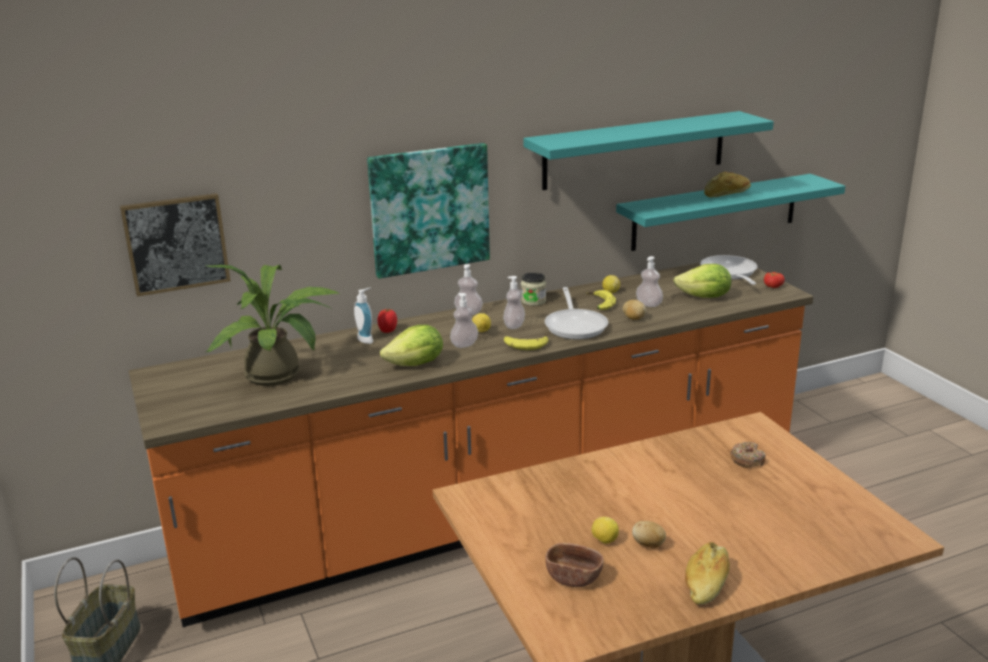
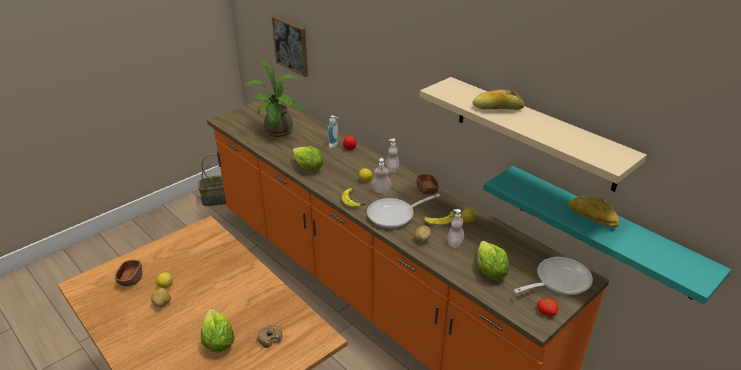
camera: 70 degrees right, 10 degrees up
picture [367,143,490,279] -> none
soap dispenser [450,293,478,348] -> none
jar [521,272,546,306] -> brown bowl [417,173,439,195]
turquoise shelf [524,111,774,190] -> beige shelf [420,77,647,192]
bread [685,542,730,605] -> bread moved to [472,90,524,110]
none -> lettuce [201,309,235,353]

